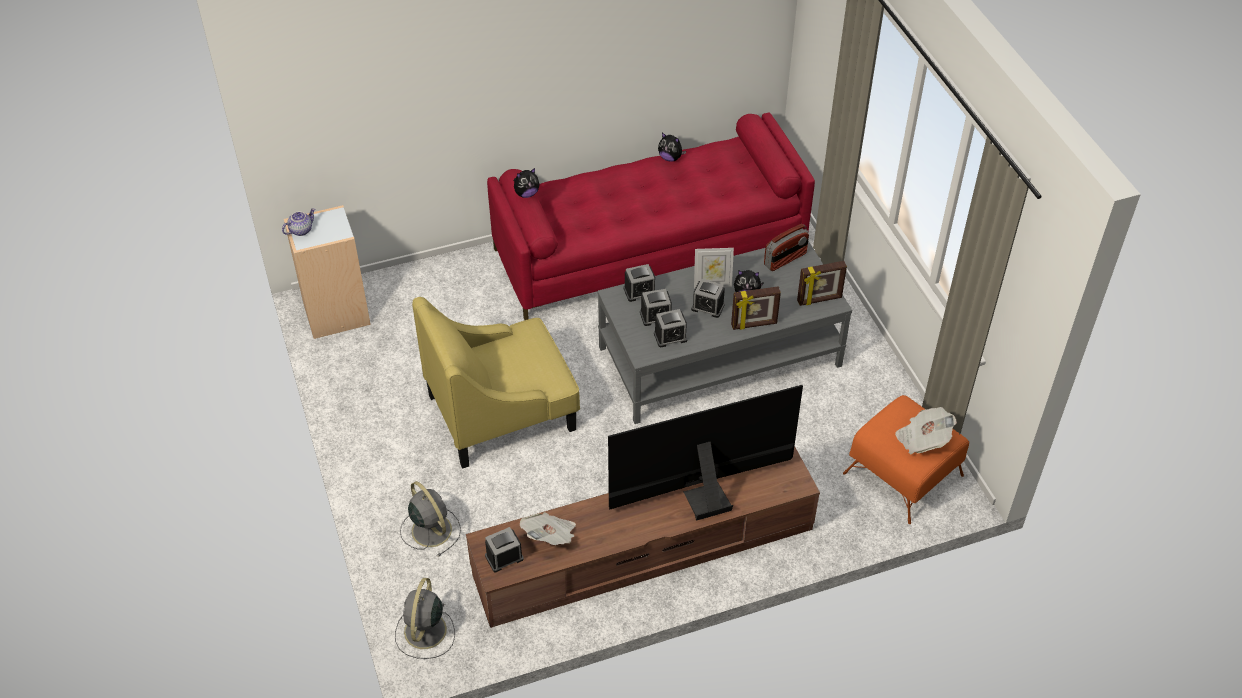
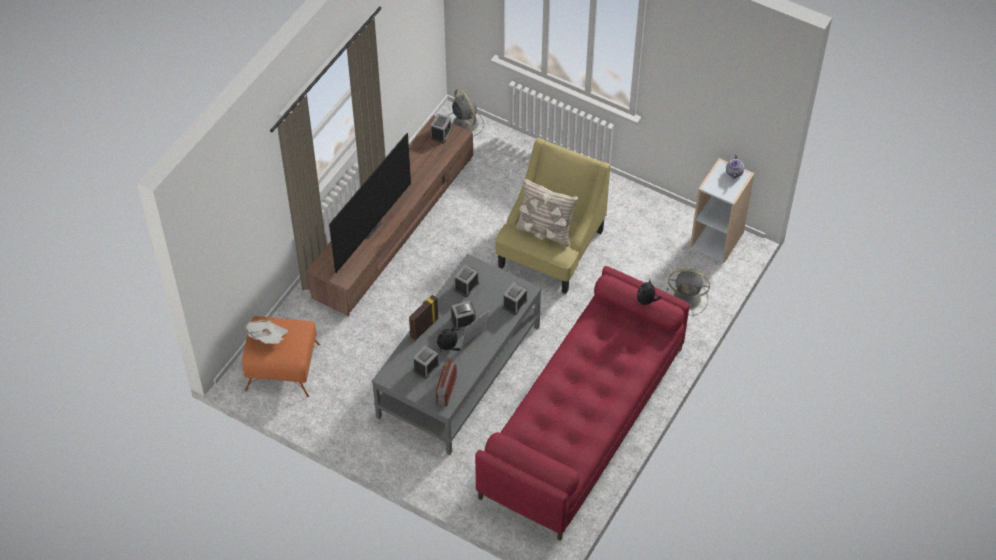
camera: 140 degrees right, 5 degrees up
grey fan [400,481,461,556] -> grey fan moved to [666,269,710,315]
newspaper [520,512,576,545] -> none
alarm clock [640,289,672,326] -> alarm clock moved to [413,345,440,379]
plush toy [658,133,686,162] -> none
picture frame [797,261,847,306] -> none
none -> beige pillow [515,179,578,247]

